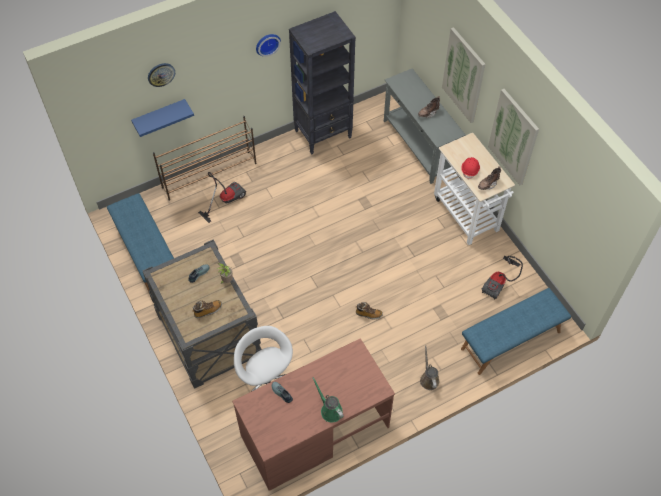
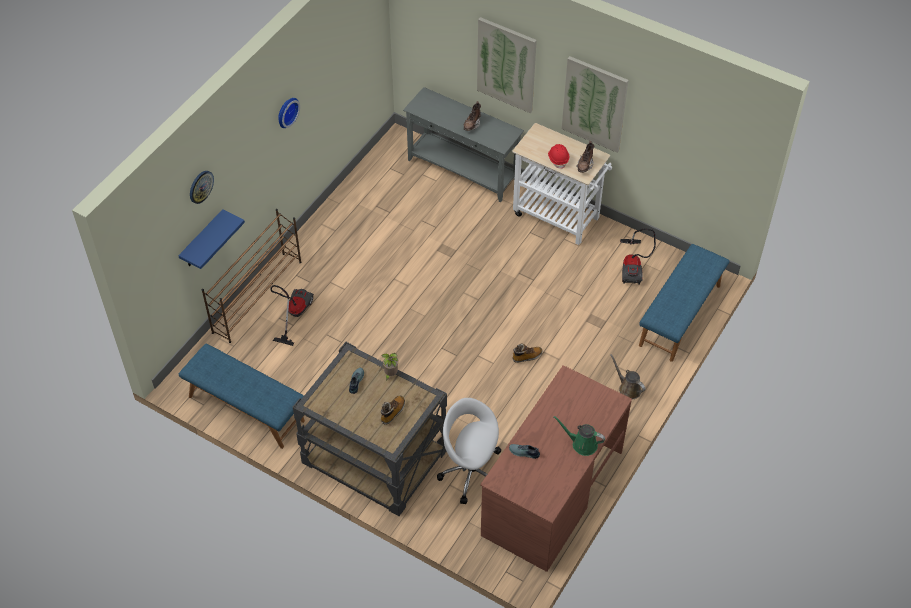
camera: 30 degrees left, 5 degrees down
black bookcase [289,11,356,155] -> none

